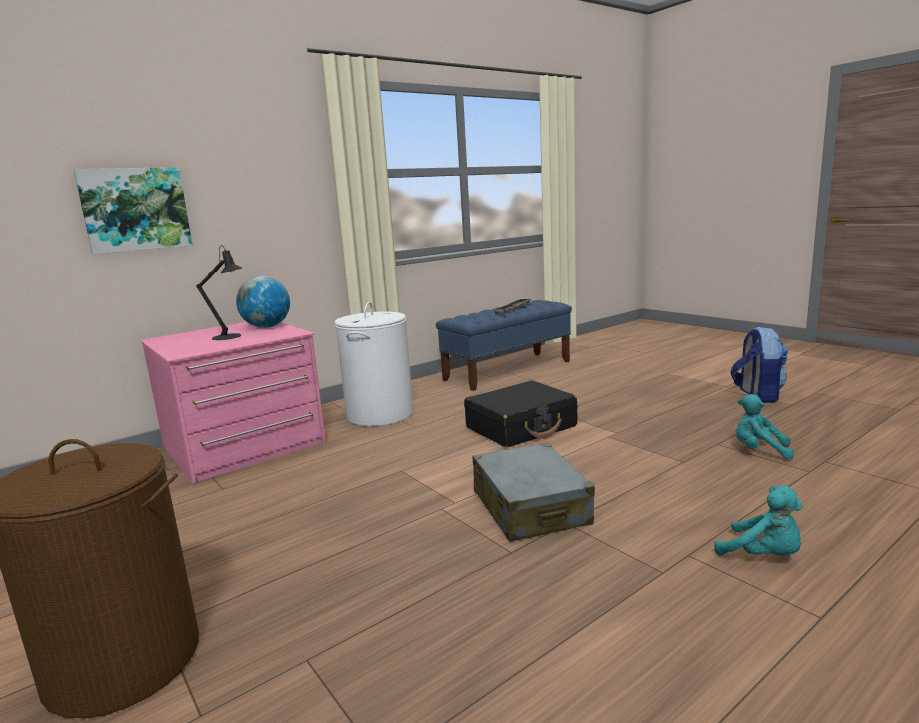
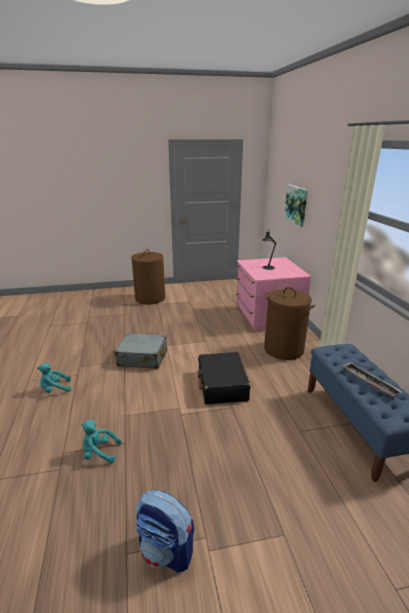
camera: 115 degrees right, 10 degrees up
globe [236,276,290,328] -> none
white laundry basket [335,302,413,426] -> brown laundry basket [264,287,316,360]
turquoise plush toy [736,394,794,460] -> turquoise plush toy turned 135 degrees counterclockwise [81,420,121,464]

